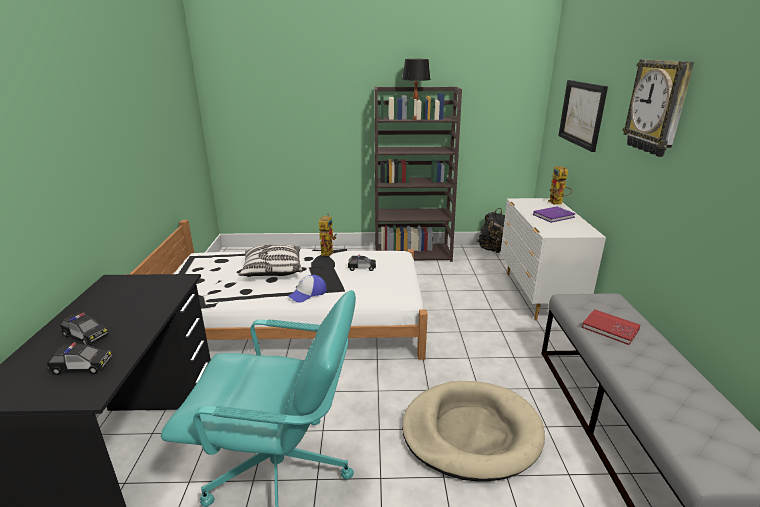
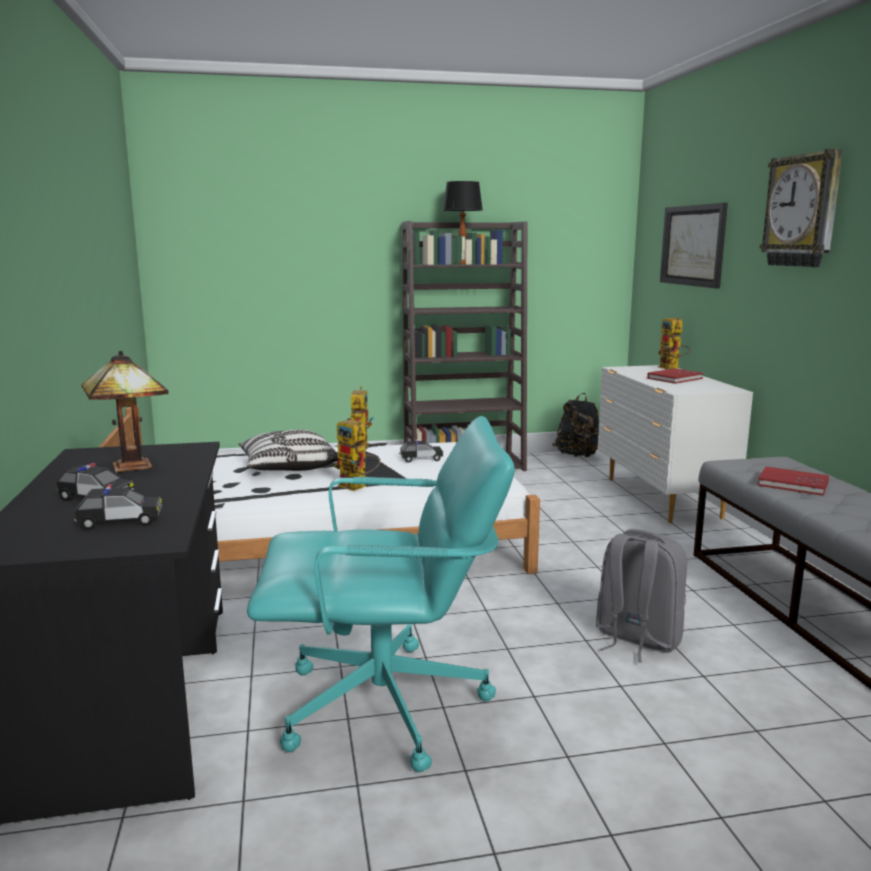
camera: 10 degrees left, 10 degrees down
cap [288,275,327,303] -> toy robot [334,420,380,491]
beige dog bed [402,381,545,481] -> grey backpack [596,529,687,663]
purple book [533,207,576,223] -> red book [647,368,703,384]
none -> table lamp [82,351,168,473]

